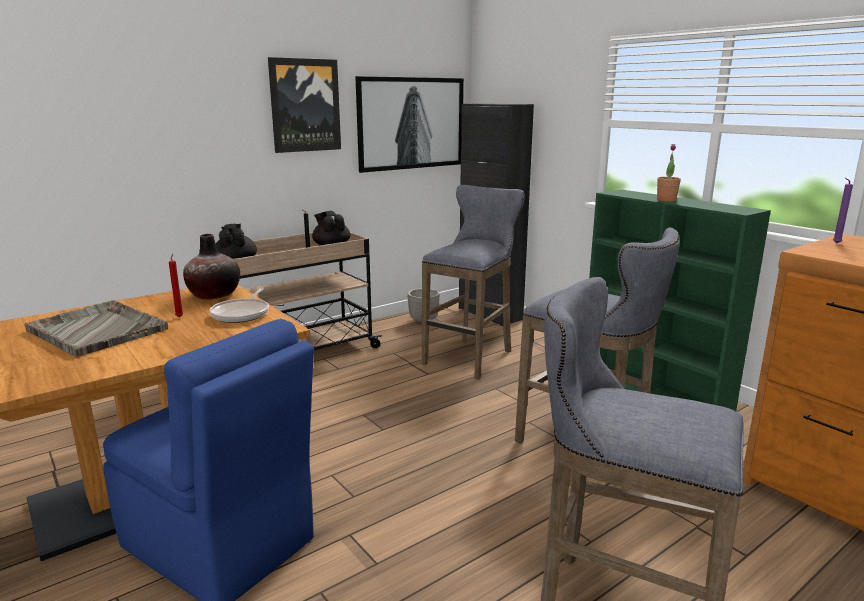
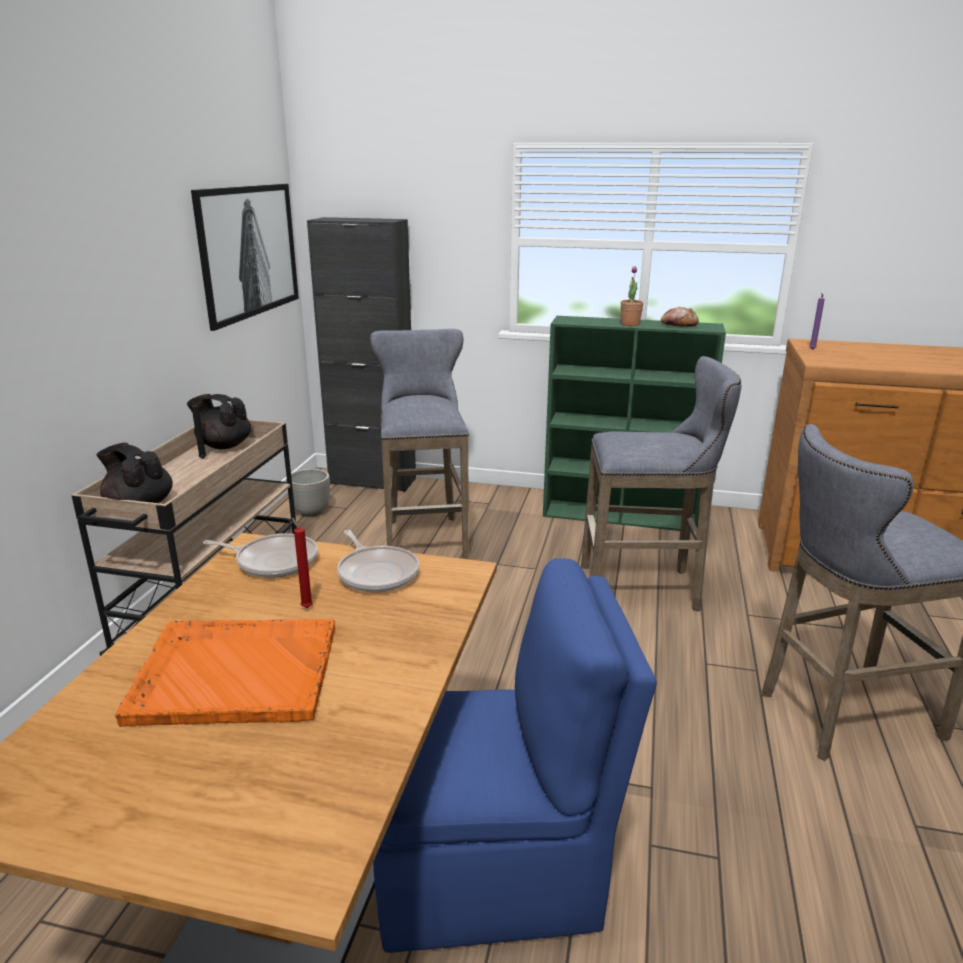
camera: 40 degrees left, 5 degrees up
grey tray [24,300,168,357] -> orange tray [115,619,335,727]
vase [183,234,240,299] -> frying pan [203,533,318,578]
picture [268,57,341,153] -> none
none -> bread [661,307,699,326]

